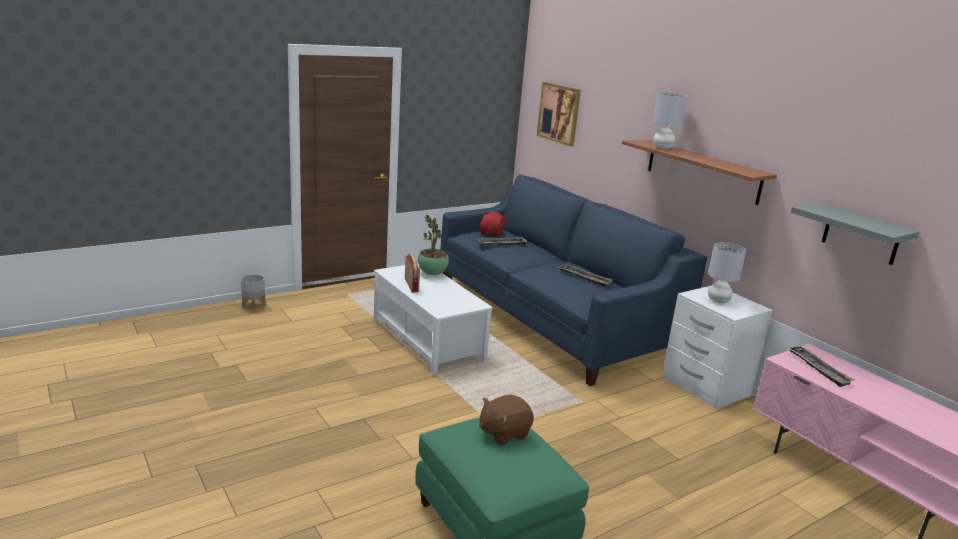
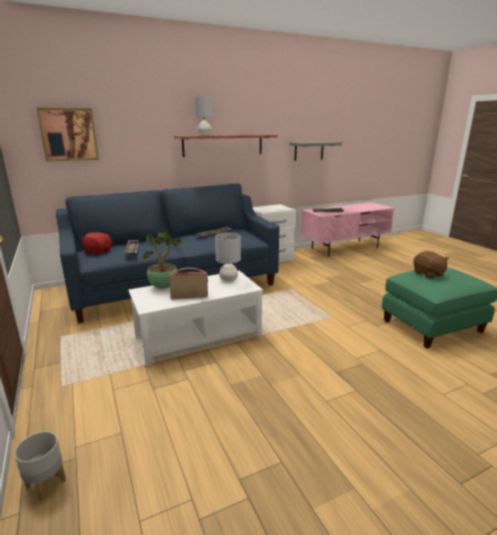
camera: 80 degrees left, 0 degrees up
grey table lamp [708,243,746,303] -> grey table lamp moved to [215,232,241,282]

